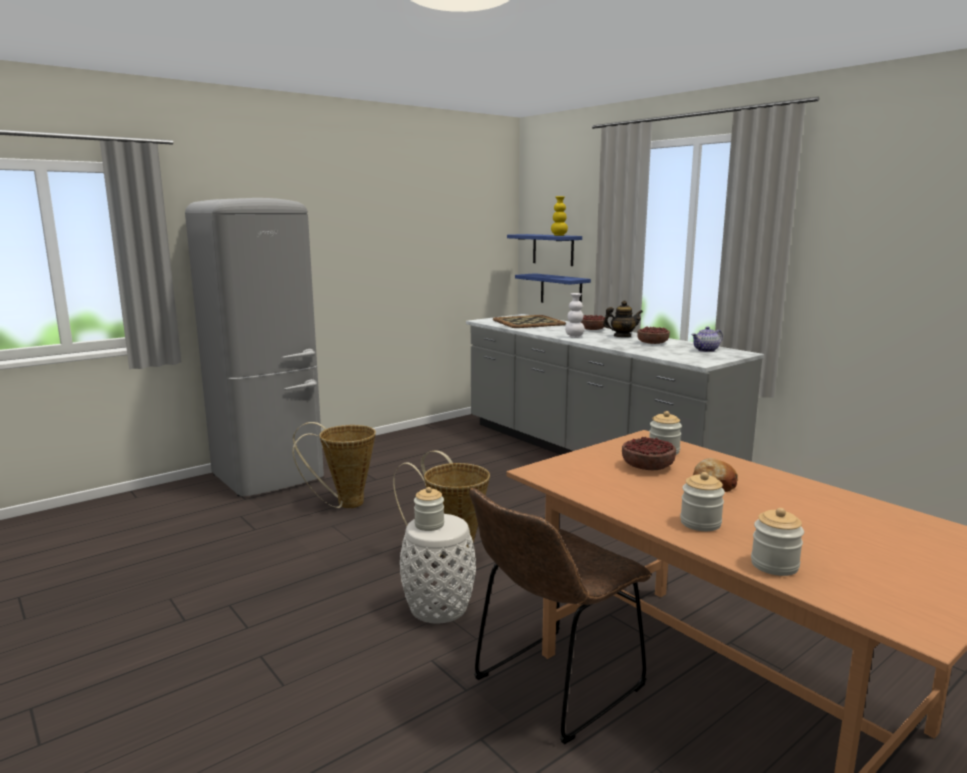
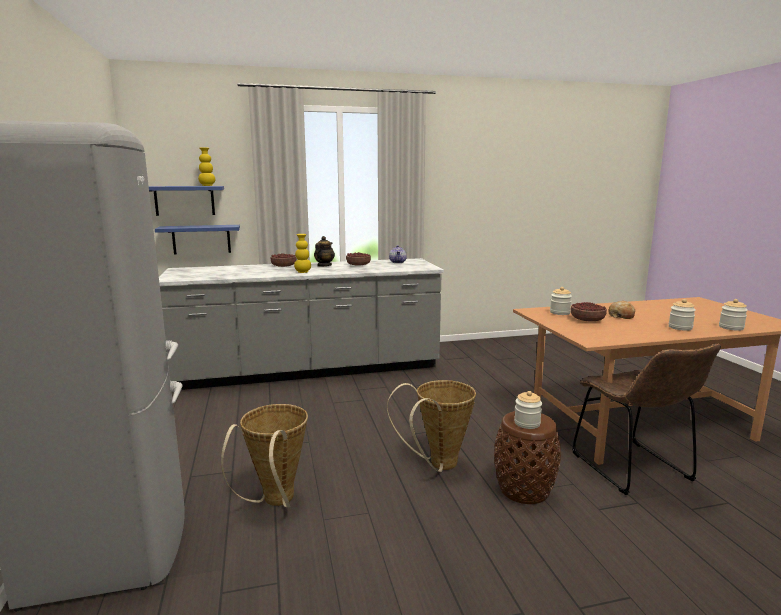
camera: 65 degrees left, 0 degrees up
white stool [400,514,476,624] -> brown stool [494,411,561,504]
tray [493,315,566,328] -> none
white vase [565,293,585,338] -> yellow vase [294,234,311,273]

